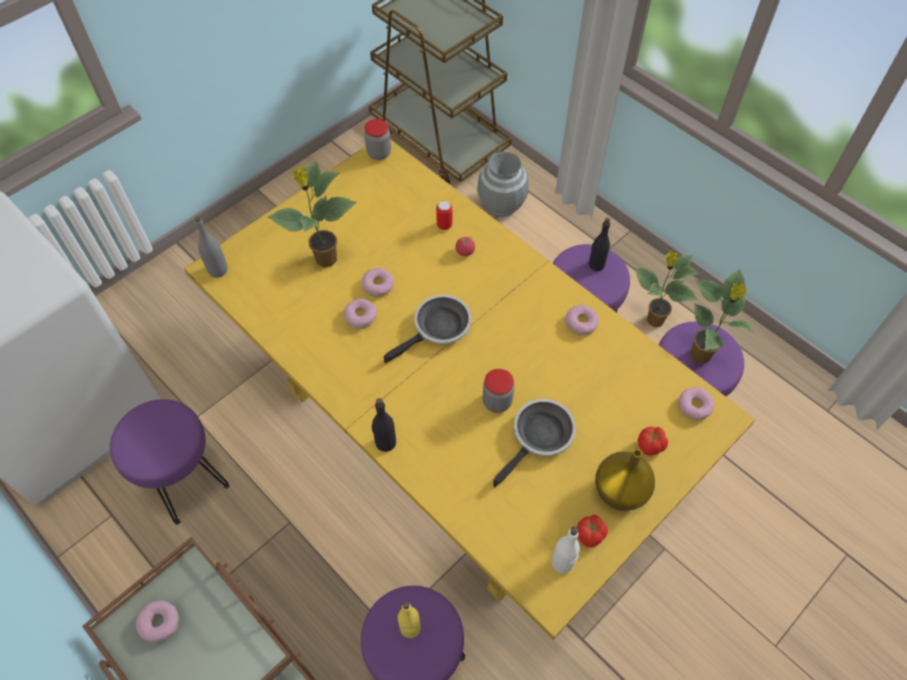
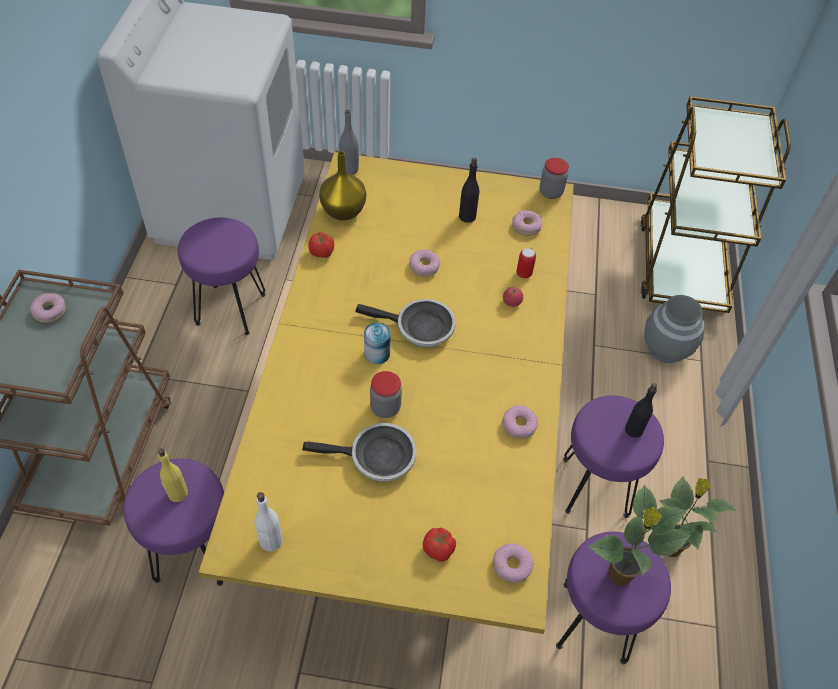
camera: 50 degrees right, 5 degrees down
potted plant [268,161,357,268] -> none
donut [344,298,377,329] -> donut moved to [512,210,542,236]
black bottle [372,398,396,452] -> black bottle moved to [459,157,479,223]
tomato [577,514,608,548] -> tomato moved to [308,232,334,258]
yellow vase [595,449,655,511] -> yellow vase moved to [319,151,366,221]
none -> can [364,323,391,364]

